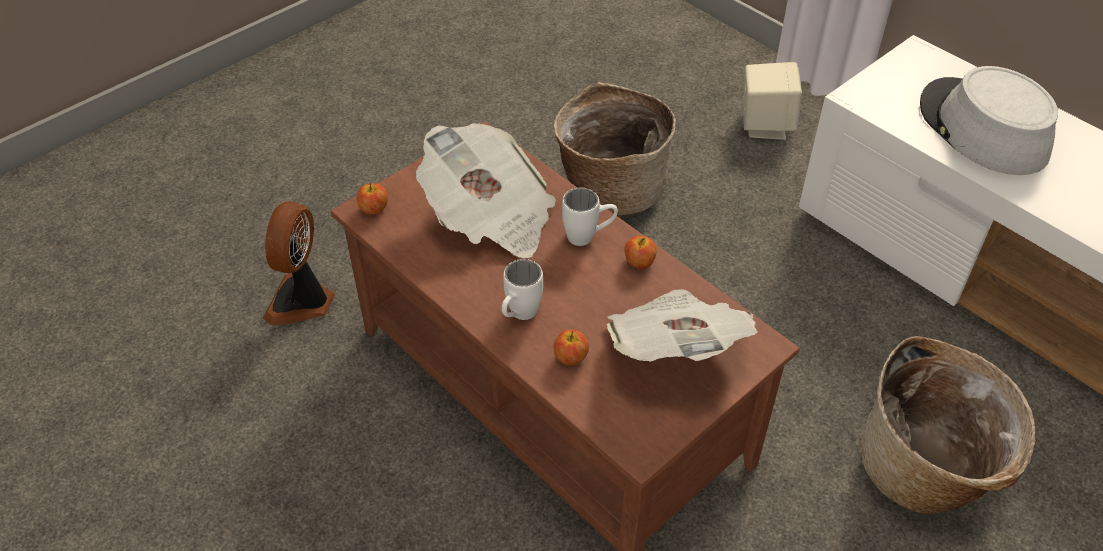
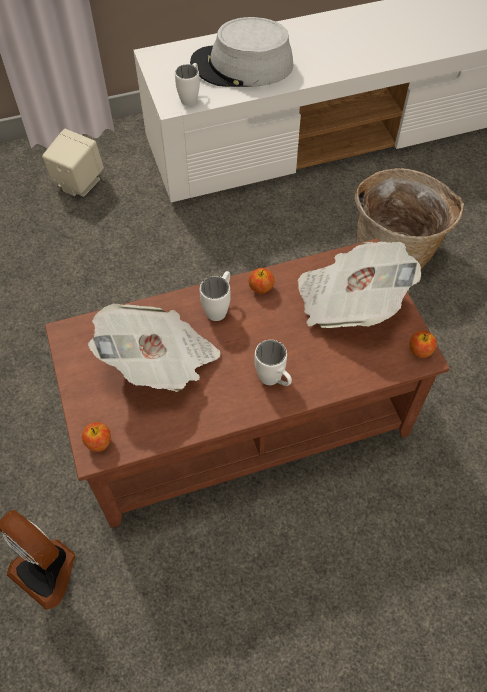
camera: 65 degrees left, 10 degrees up
basket [554,82,676,215] -> none
apple [554,330,589,365] -> apple moved to [410,331,437,358]
none -> white mug [175,63,200,106]

